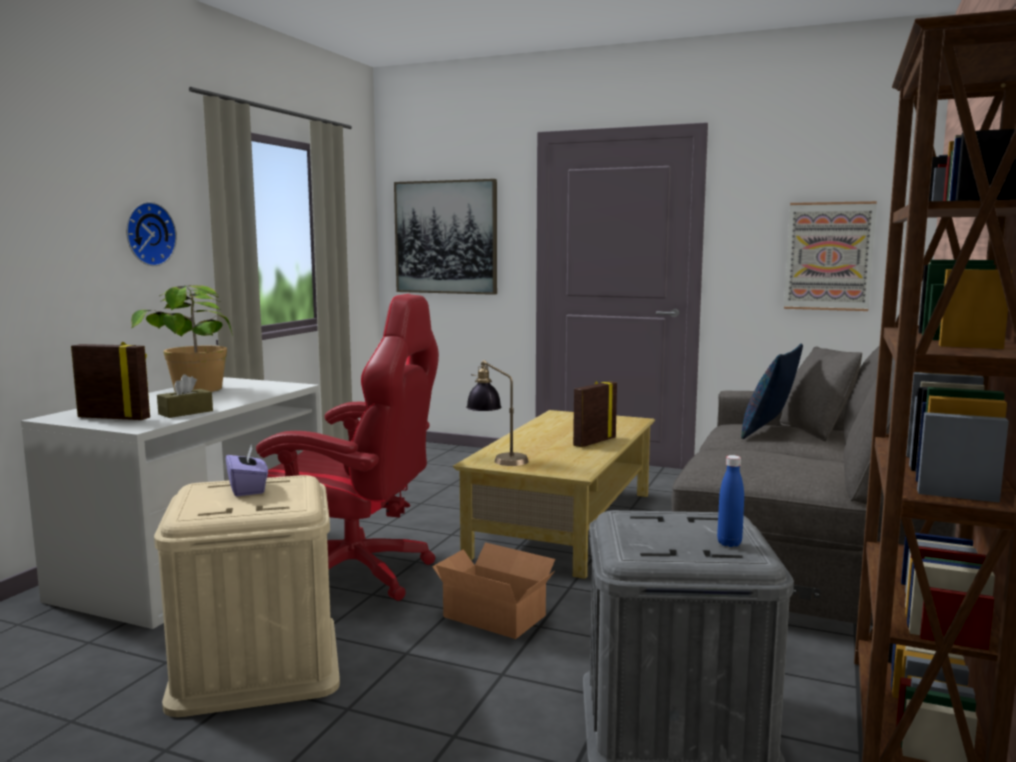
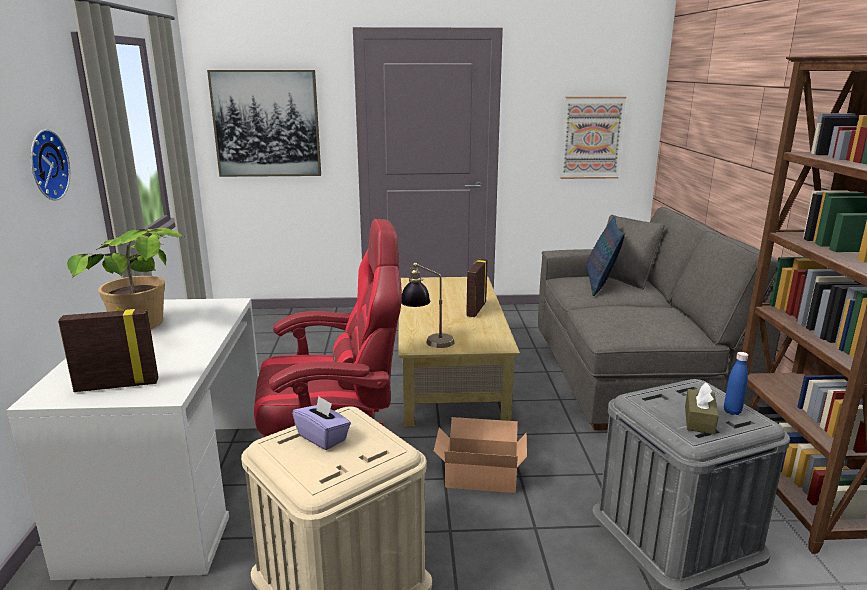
camera: 25 degrees left, 10 degrees up
brown tissue box [157,374,213,418] -> brown tissue box moved to [685,382,719,434]

